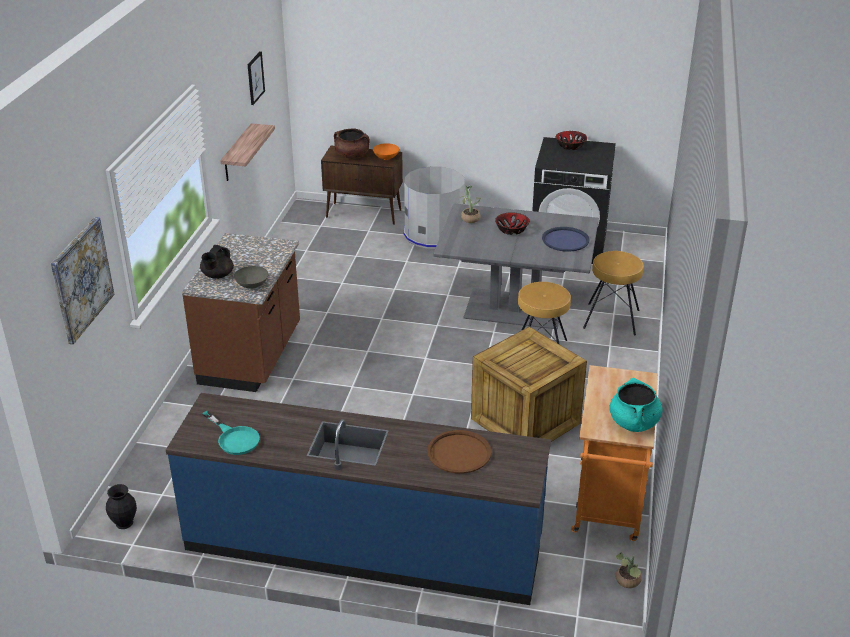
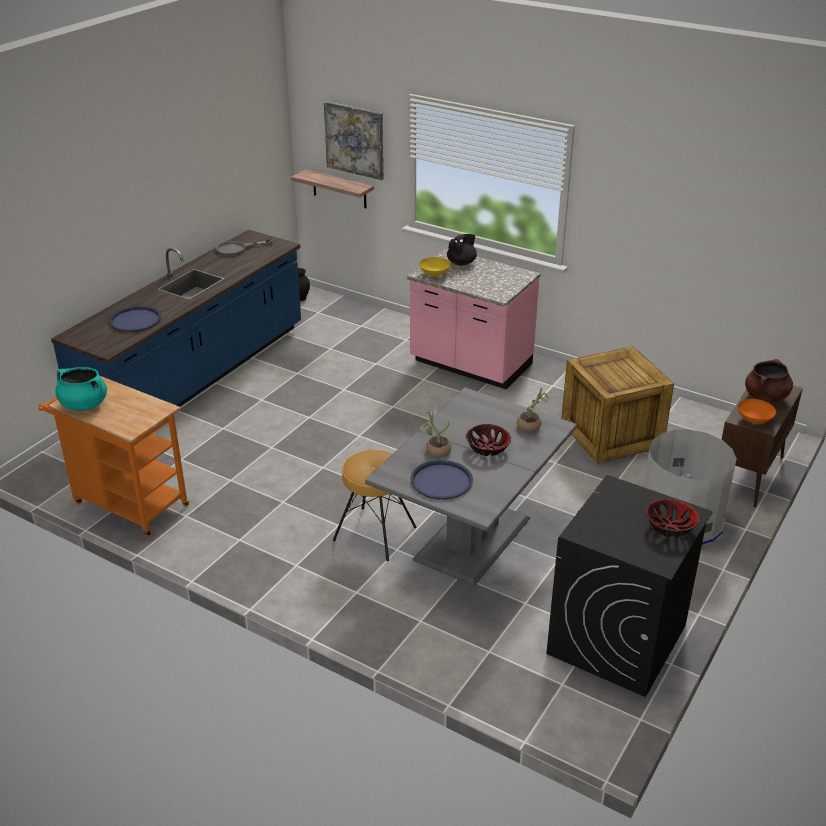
camera: 110 degrees right, 0 degrees up
brown counter [182,233,300,392] -> pink counter [407,248,541,389]
black teapot [200,245,234,279] -> black teapot turned 90 degrees clockwise [447,234,477,265]
turquoise frying pan [202,410,260,455] -> grey frying pan [216,239,273,256]
shelf [220,123,275,181] -> shelf moved to [291,169,374,208]
grey bowl [234,266,269,289] -> yellow bowl [419,257,451,277]
picture [248,51,265,105] -> none
brown tray [427,430,491,474] -> blue tray [109,306,161,332]
crate [471,327,587,442] -> crate moved to [561,346,674,464]
brown stool [583,251,643,336] -> none
potted plant [615,552,642,588] -> potted plant moved to [418,408,451,457]

